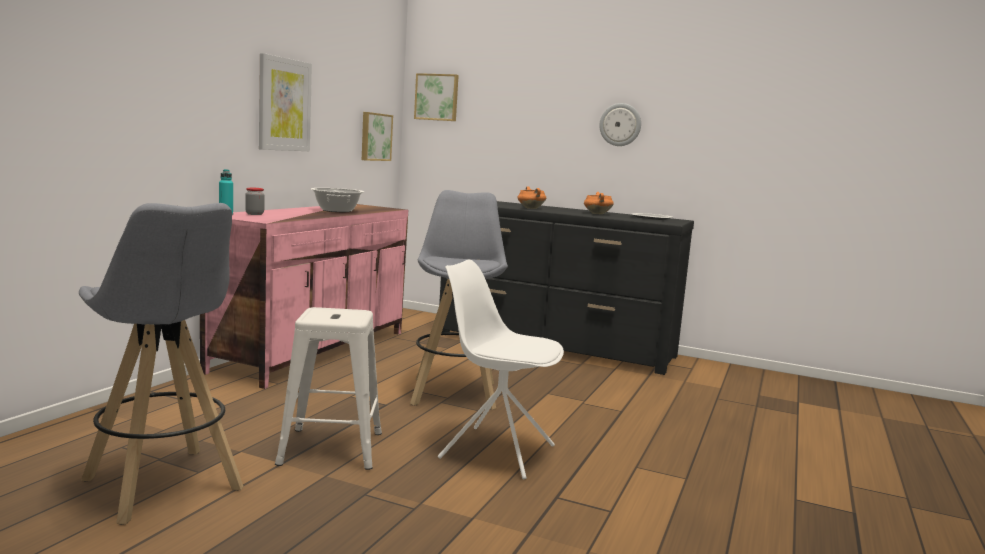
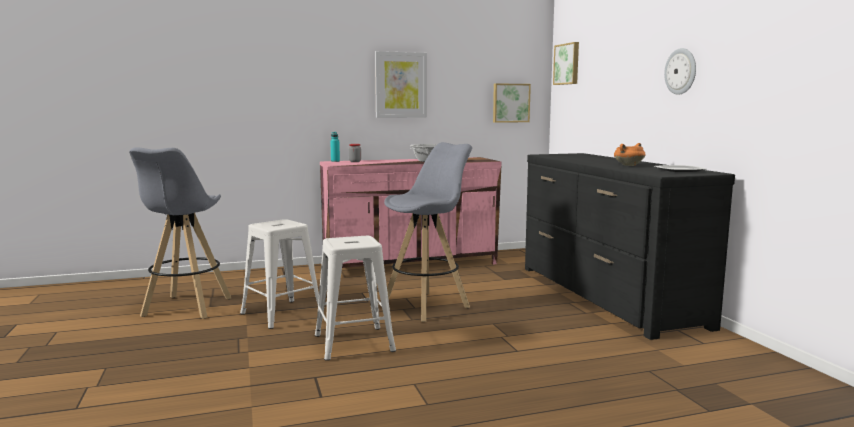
camera: 50 degrees right, 0 degrees up
white chair [438,259,564,479] -> white stool [315,236,396,361]
orange cooking pot [517,186,546,209] -> none

